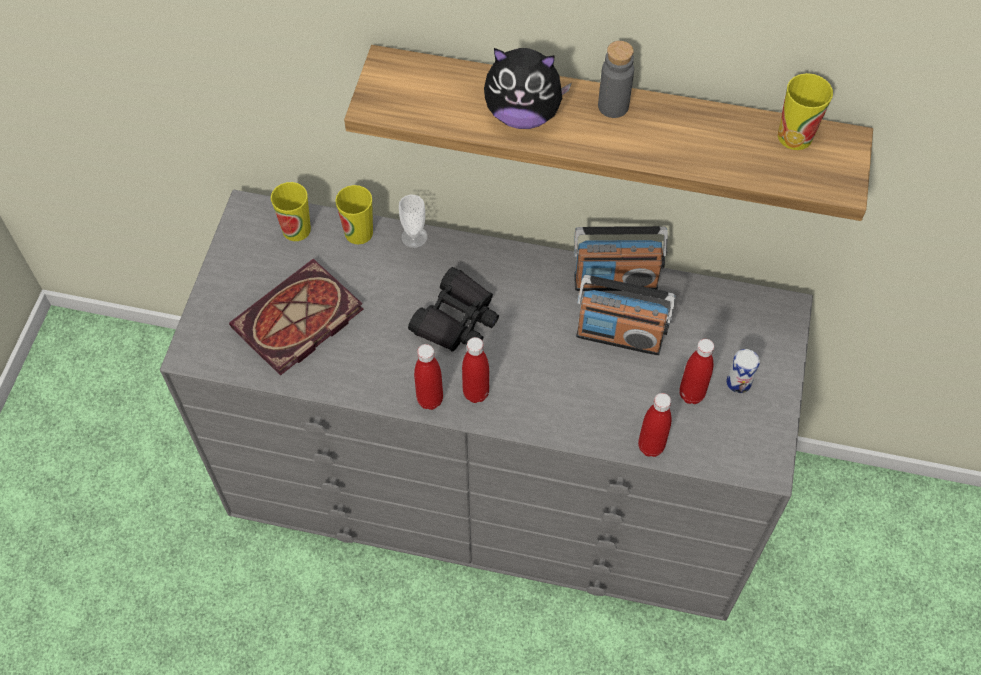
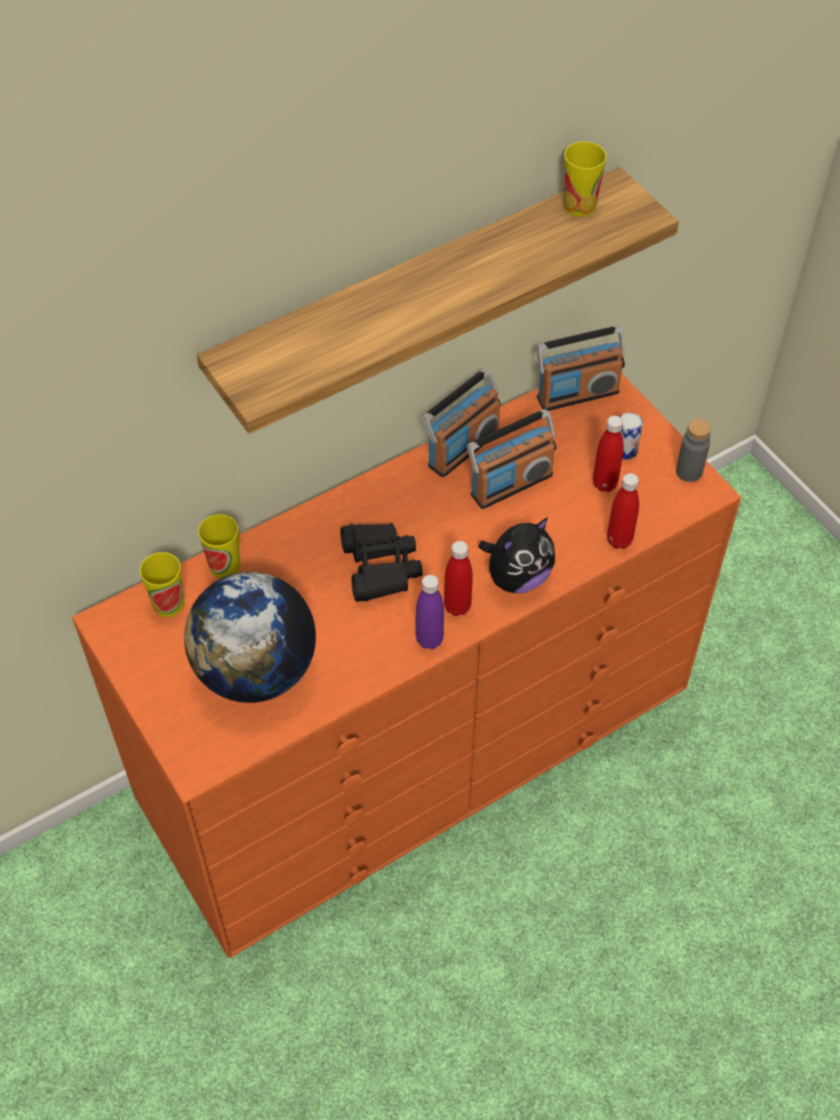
camera: 45 degrees left, 5 degrees down
grey dresser [160,190,813,621] -> orange dresser [72,373,741,958]
book [229,259,363,376] -> globe [184,572,316,703]
cup [399,195,428,248] -> none
red bottle [414,344,443,410] -> purple bottle [416,575,444,649]
plush toy [484,48,572,129] -> plush toy moved to [478,517,555,594]
grey bottle [598,41,634,118] -> grey bottle moved to [676,419,711,482]
none -> radio [537,325,625,411]

